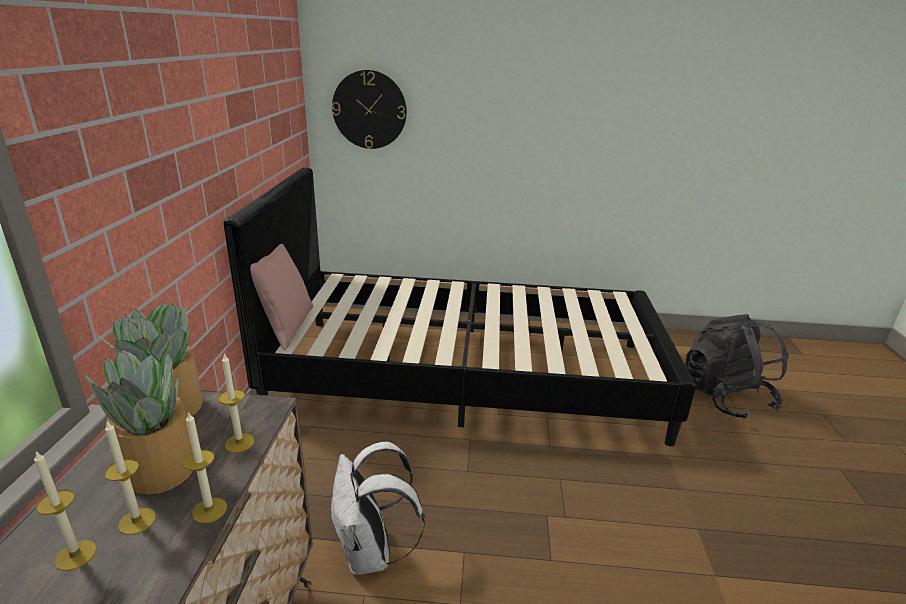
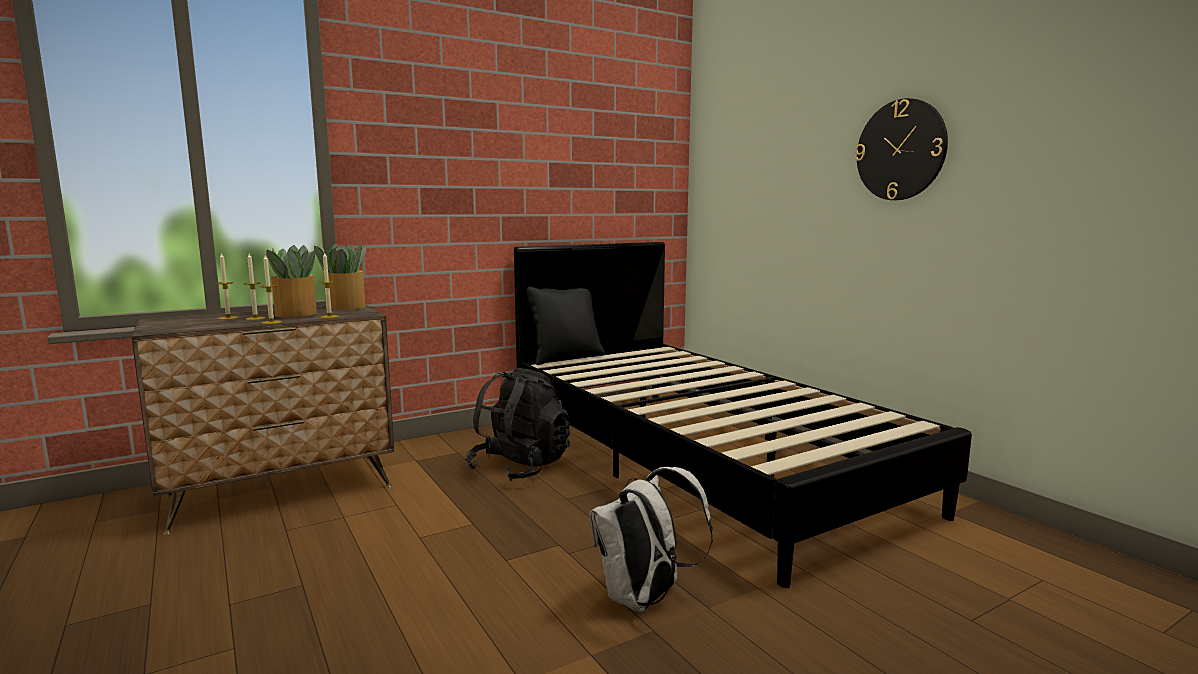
camera: 55 degrees right, 15 degrees down
pink pillow [250,244,313,350] -> black pillow [527,287,605,365]
white backpack [331,442,425,575] -> white backpack moved to [589,467,713,612]
wall clock [332,70,407,149] -> wall clock moved to [855,98,948,200]
black backpack [686,314,789,419] -> black backpack moved to [465,368,570,481]

